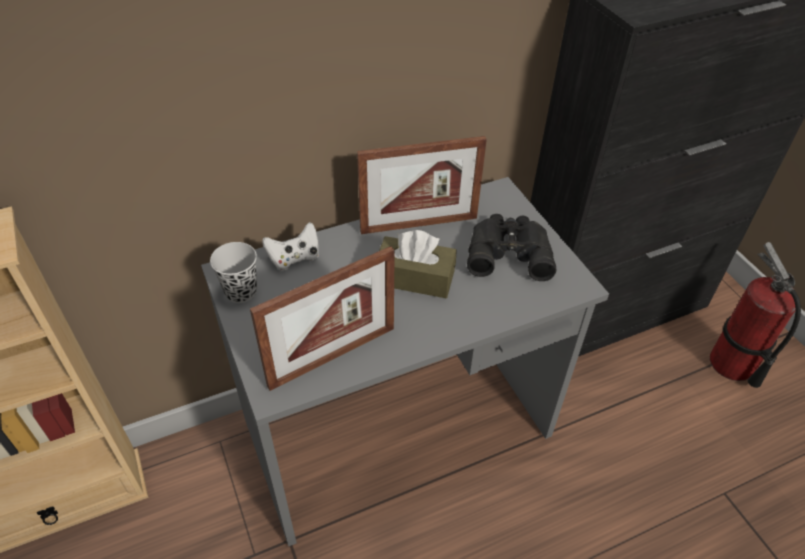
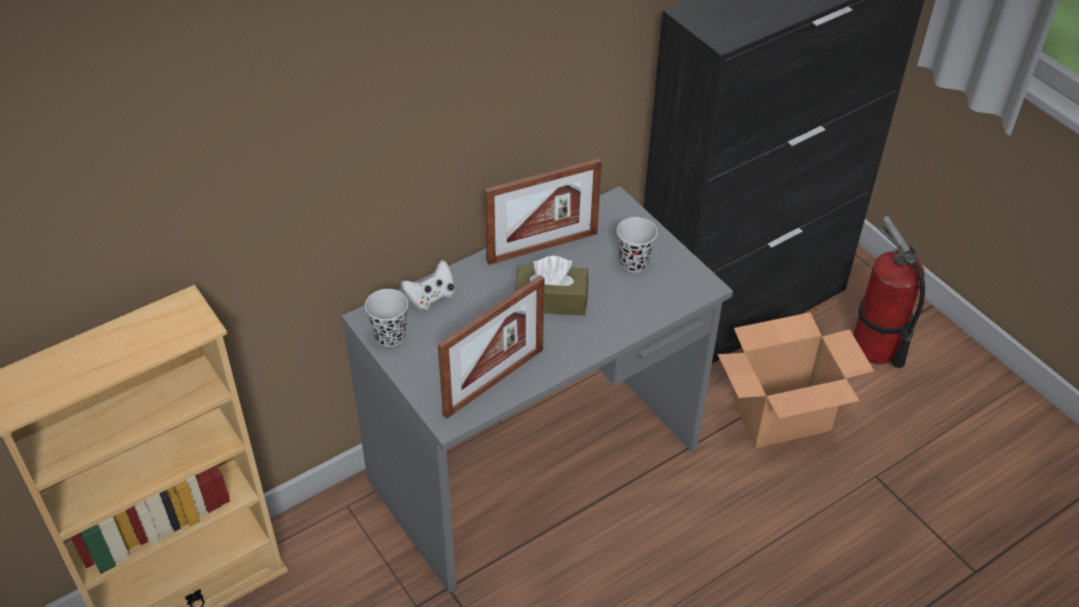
camera: 10 degrees left, 0 degrees up
black binoculars [467,214,557,281] -> black cup [617,217,657,273]
none -> cardboard box [718,312,874,448]

